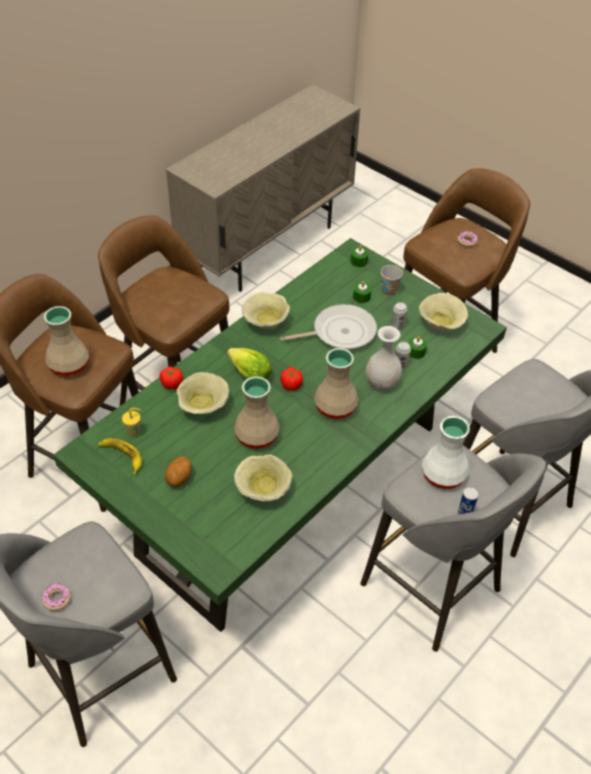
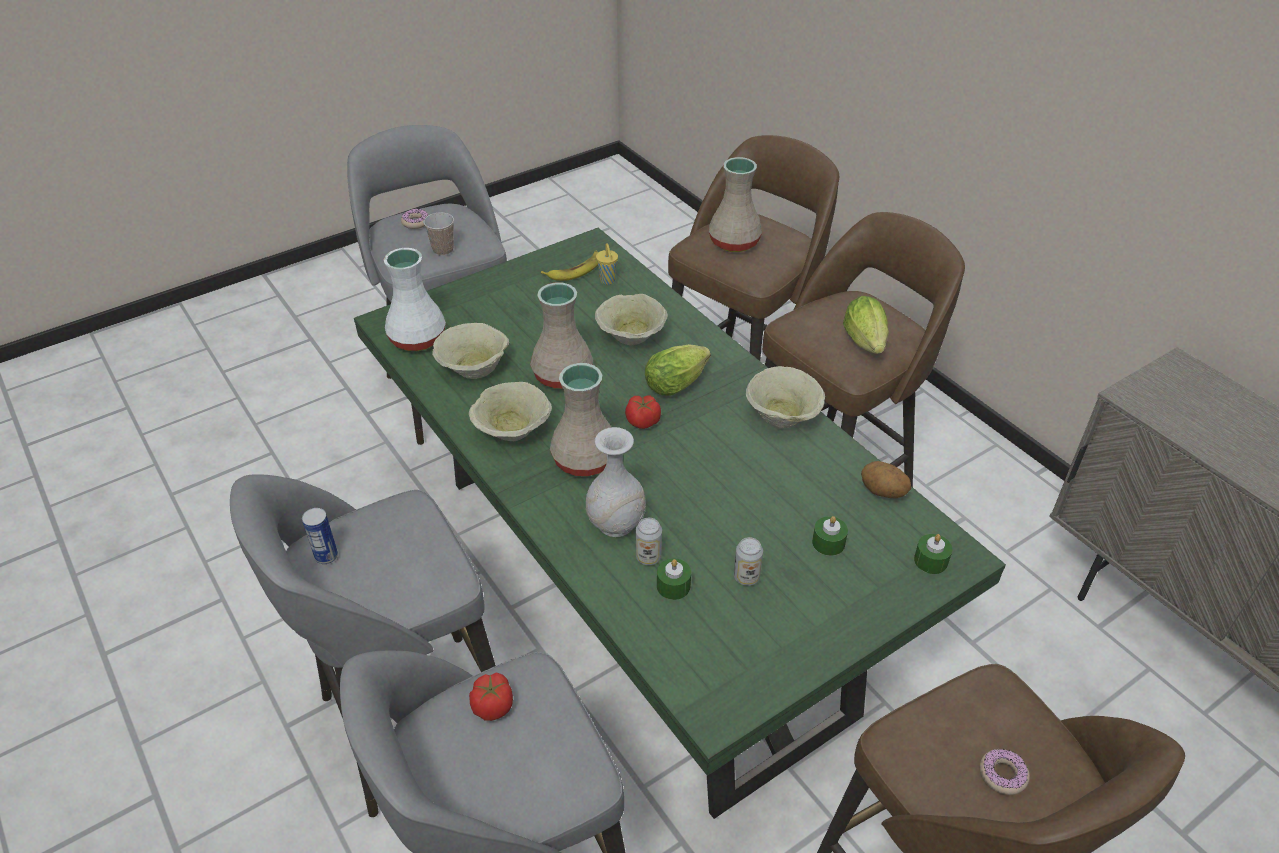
camera: 105 degrees right, 5 degrees down
tomato [159,366,183,389] -> tomato moved to [469,673,513,721]
potato [165,456,192,487] -> potato moved to [861,461,911,499]
frying pan [281,304,377,350] -> none
cup [381,265,403,296] -> cup moved to [424,212,454,256]
beige bowl [419,293,468,332] -> beige bowl moved to [469,382,552,441]
white vase [422,416,470,489] -> white vase moved to [384,248,446,351]
none -> lettuce [843,296,889,354]

